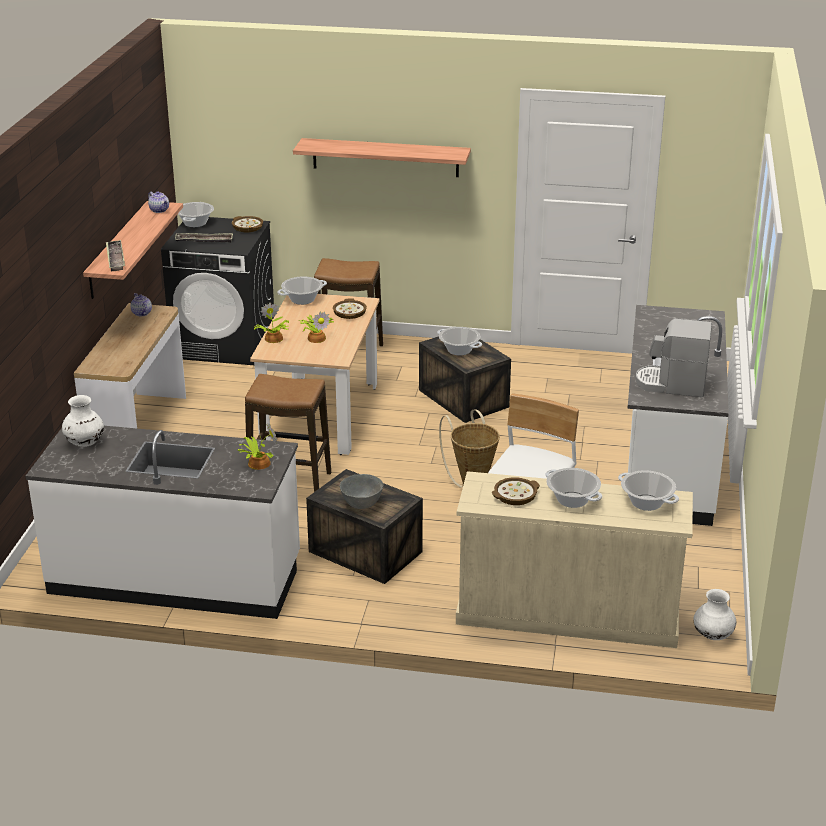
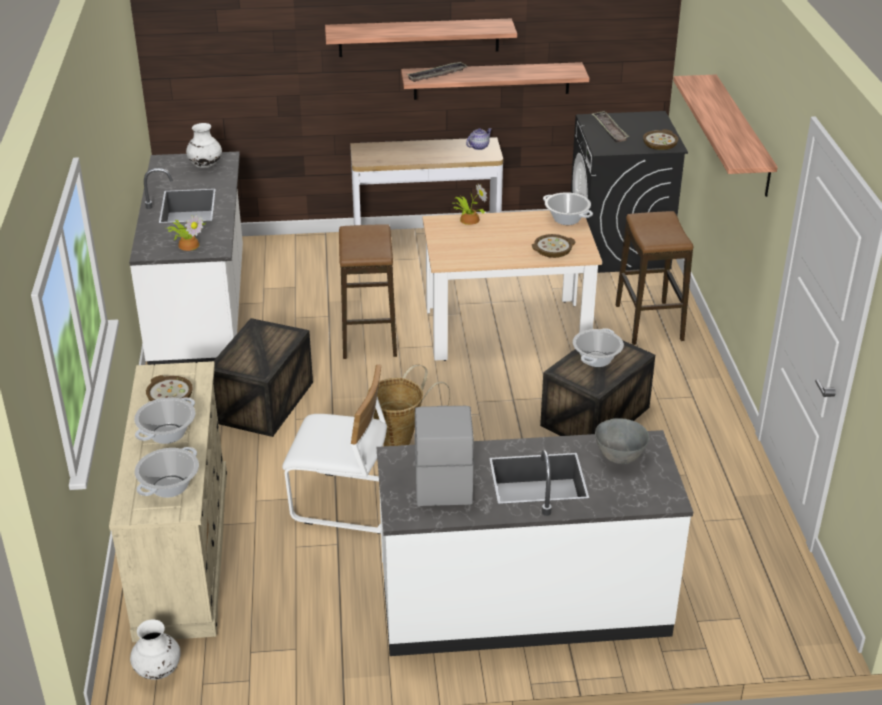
camera: 75 degrees right, 5 degrees up
teapot [148,191,169,213] -> none
cooking pot [178,202,214,227] -> none
potted plant [300,312,334,343] -> none
grey bowl [340,474,383,509] -> grey bowl moved to [595,418,650,464]
none -> shelf [325,19,517,57]

